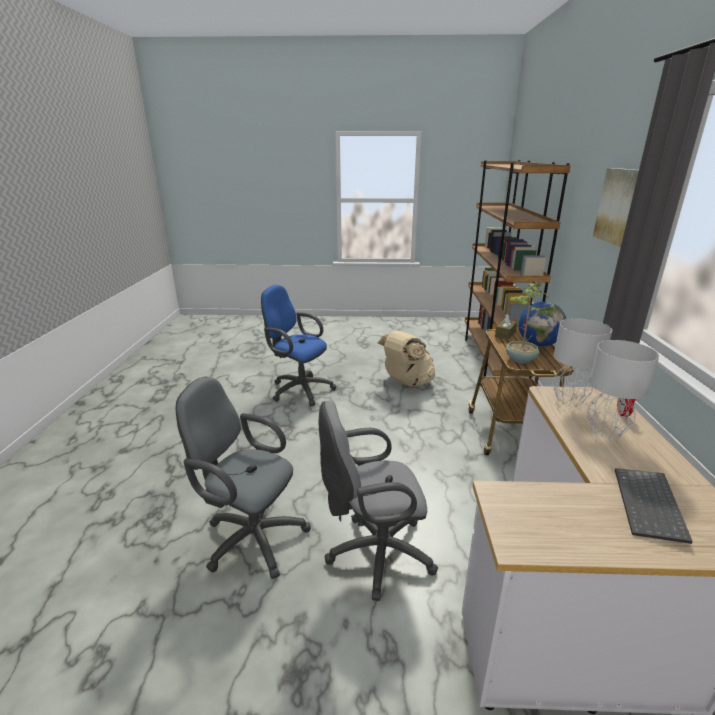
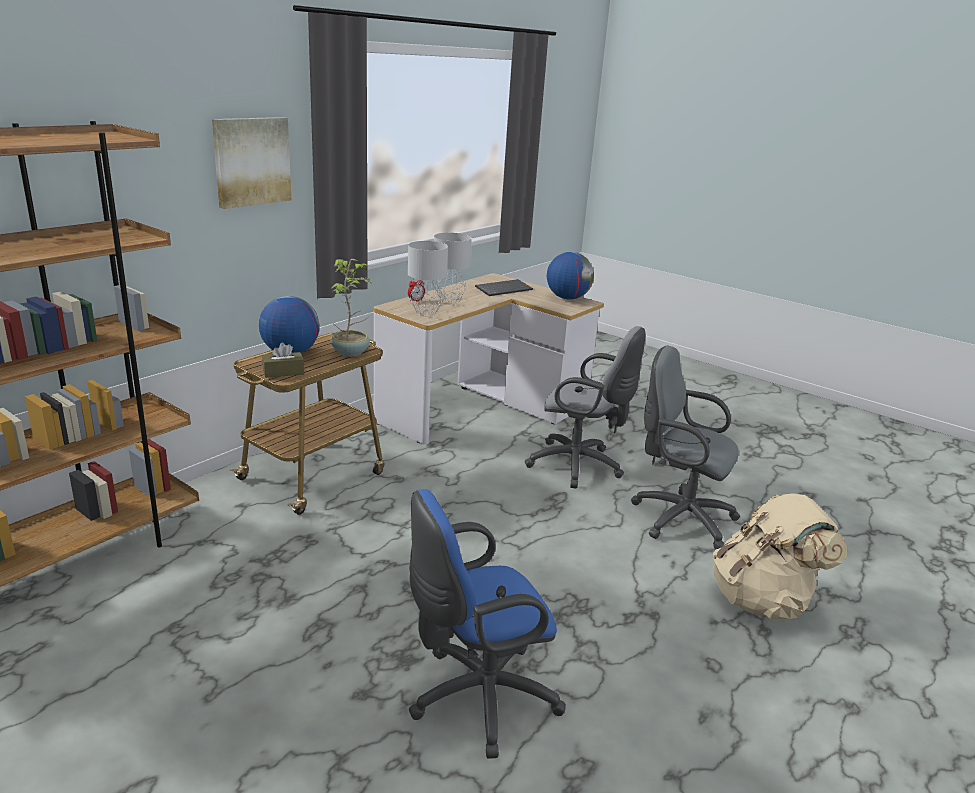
camera: 145 degrees left, 0 degrees up
grey office chair [176,377,311,579] -> grey office chair turned 150 degrees clockwise [631,345,740,550]
blue office chair [261,285,336,406] -> blue office chair turned 90 degrees clockwise [409,489,566,759]
beige backpack [378,331,435,387] -> beige backpack moved to [713,493,847,619]
none -> globe [547,252,594,300]

